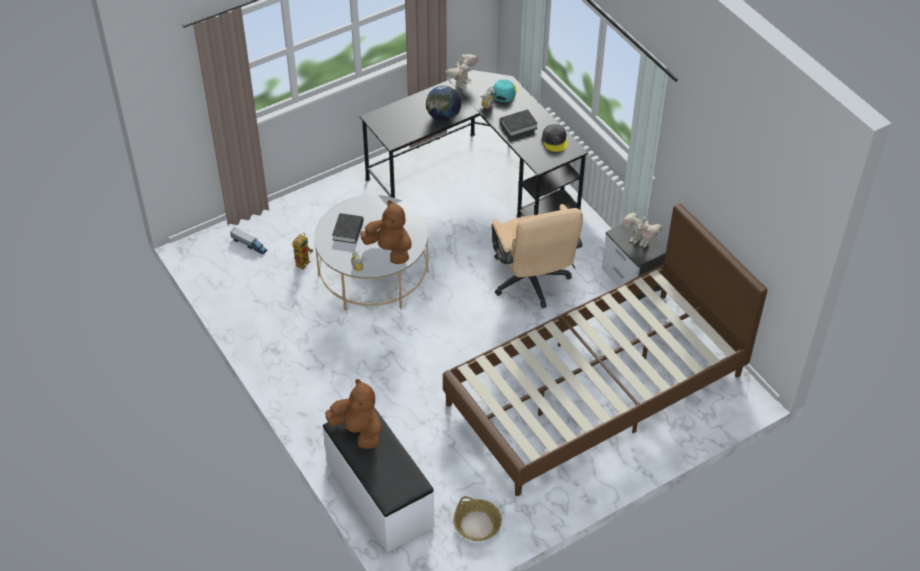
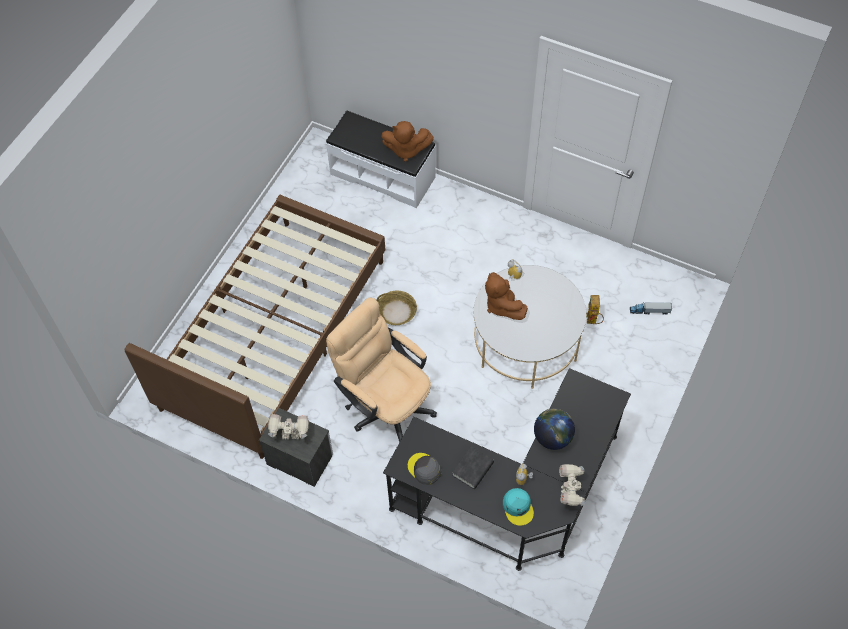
camera: 150 degrees right, 10 degrees up
black book [332,213,364,243] -> none
brown plush toy [360,200,412,264] -> brown plush toy turned 60 degrees clockwise [485,272,528,320]
basket [453,496,502,541] -> basket moved to [377,291,417,325]

